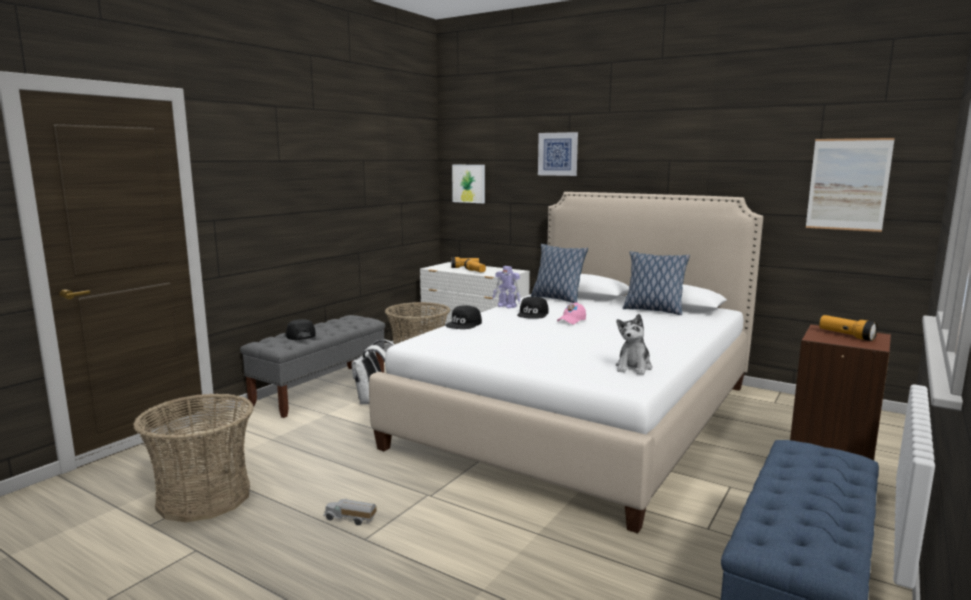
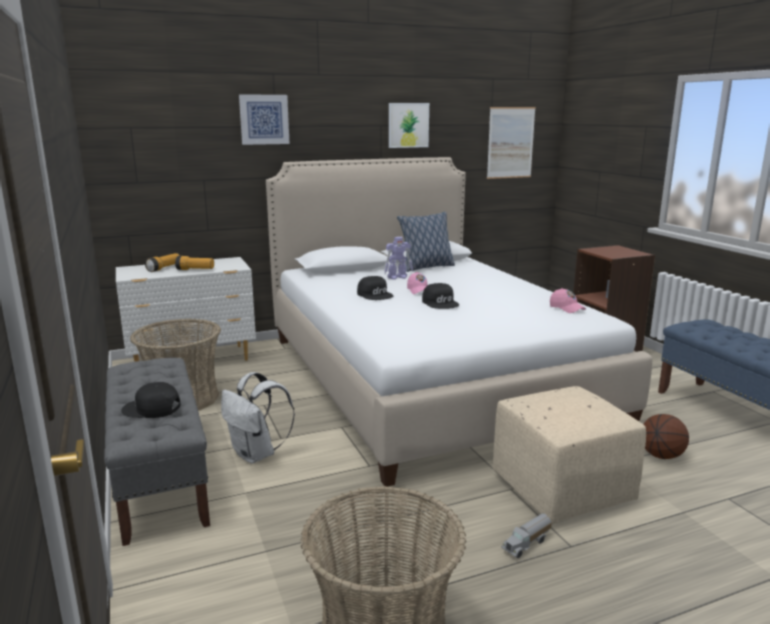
camera: 55 degrees left, 5 degrees up
black cap [445,305,482,329] -> black cap moved to [422,283,459,309]
picture [452,165,485,203] -> picture moved to [389,103,429,148]
toy robot [492,266,521,308] -> toy robot moved to [384,237,413,280]
pillow [531,244,588,303] -> none
plush toy [616,314,652,375] -> pink cap [550,288,586,313]
flashlight [819,315,878,341] -> none
none -> beige ottoman [493,386,646,524]
none -> basketball [643,414,689,459]

